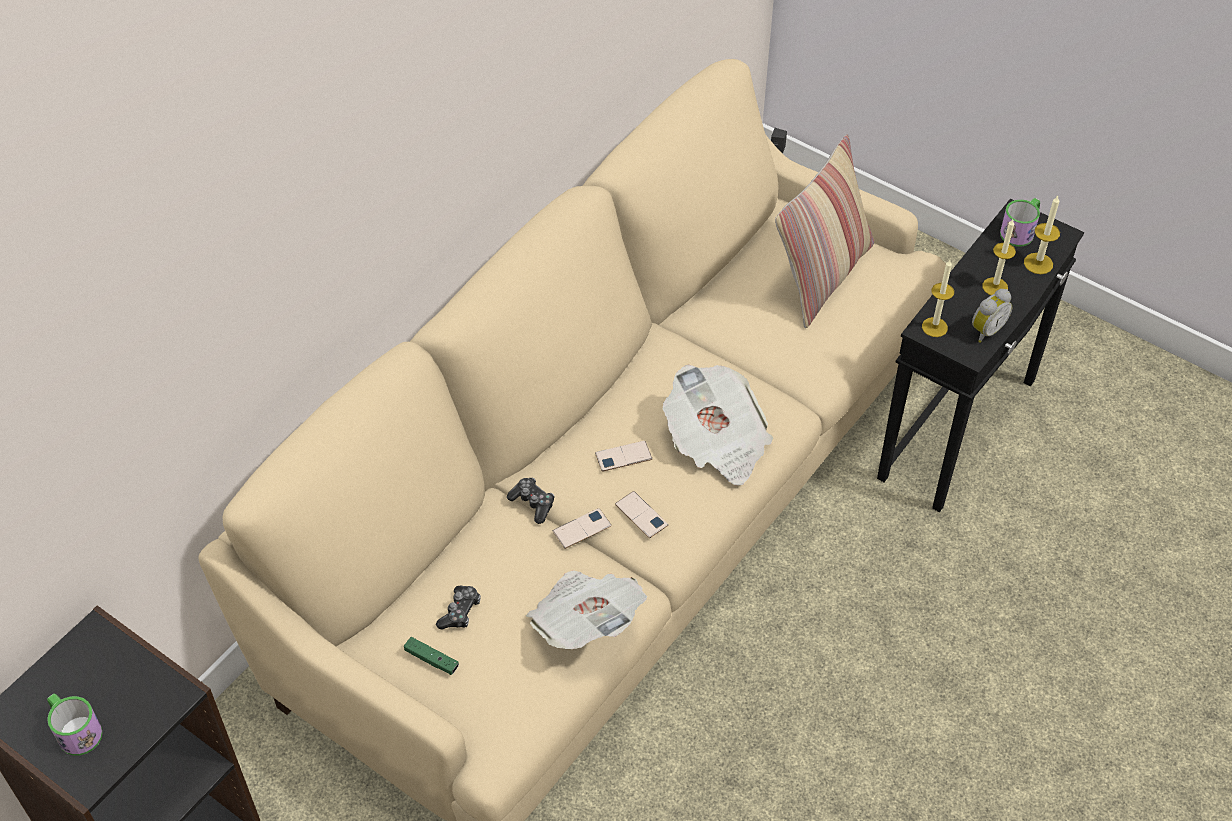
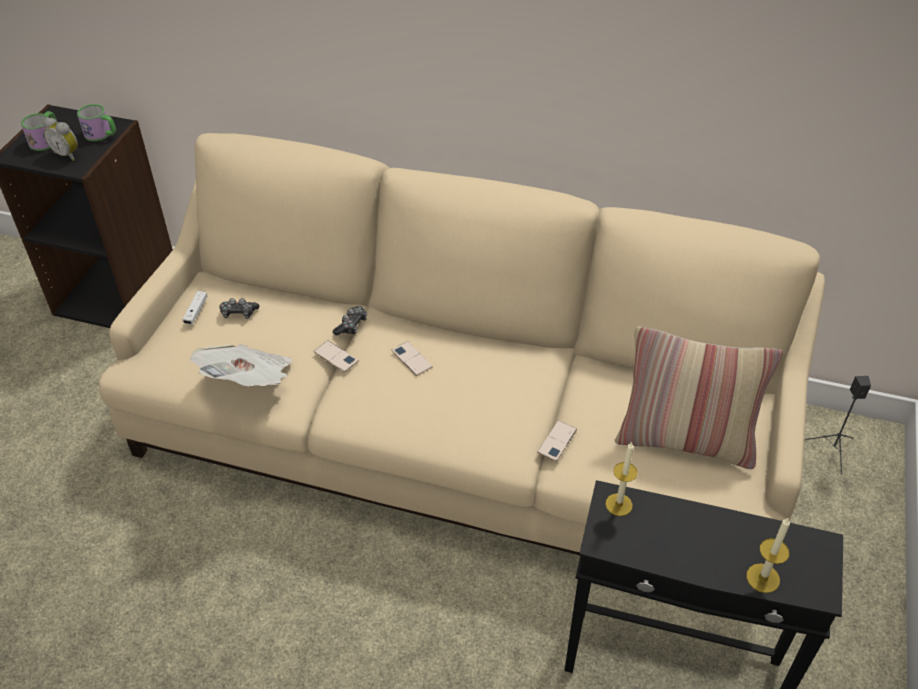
camera: 70 degrees right, 5 degrees down
green game controller [404,637,459,675] -> white game controller [182,291,207,324]
phone [615,491,668,538] -> phone moved to [537,421,577,461]
newspaper [663,364,773,486] -> none
alarm clock [972,289,1013,343] -> alarm clock moved to [44,118,78,161]
candle [982,219,1016,295] -> none
mug [1000,198,1040,247] -> mug moved to [77,104,116,141]

